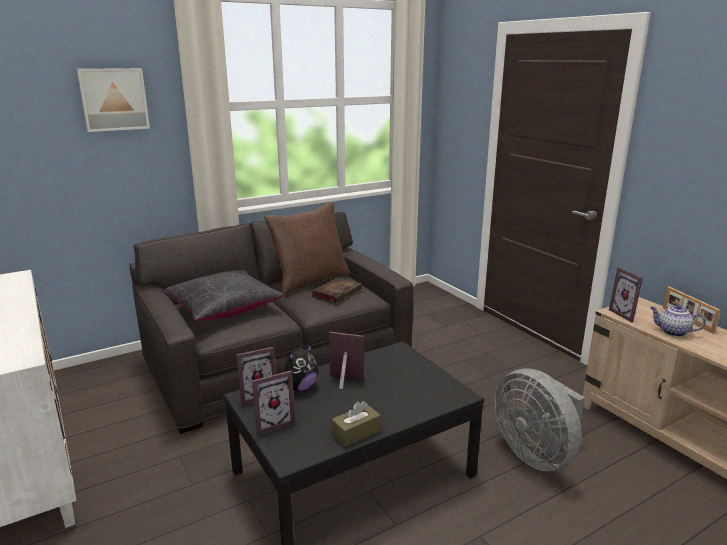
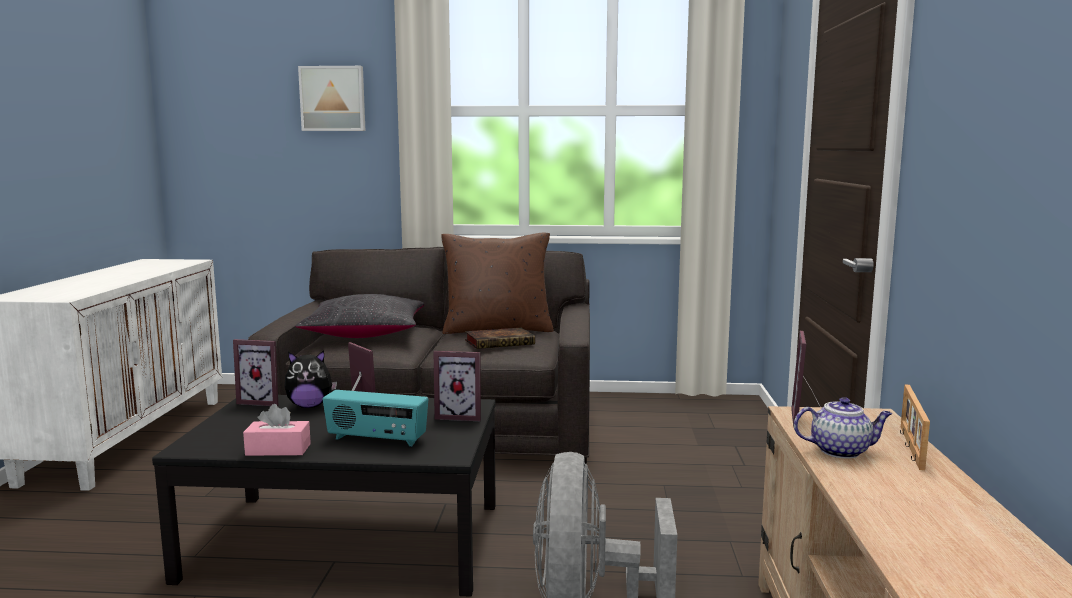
camera: 35 degrees right, 10 degrees down
picture frame [252,370,295,435] -> picture frame moved to [434,351,481,421]
brown tissue box [331,401,381,447] -> pink tissue box [243,404,311,456]
teapot [650,304,706,337] -> teapot turned 120 degrees clockwise [794,397,892,458]
none -> radio [322,390,428,447]

